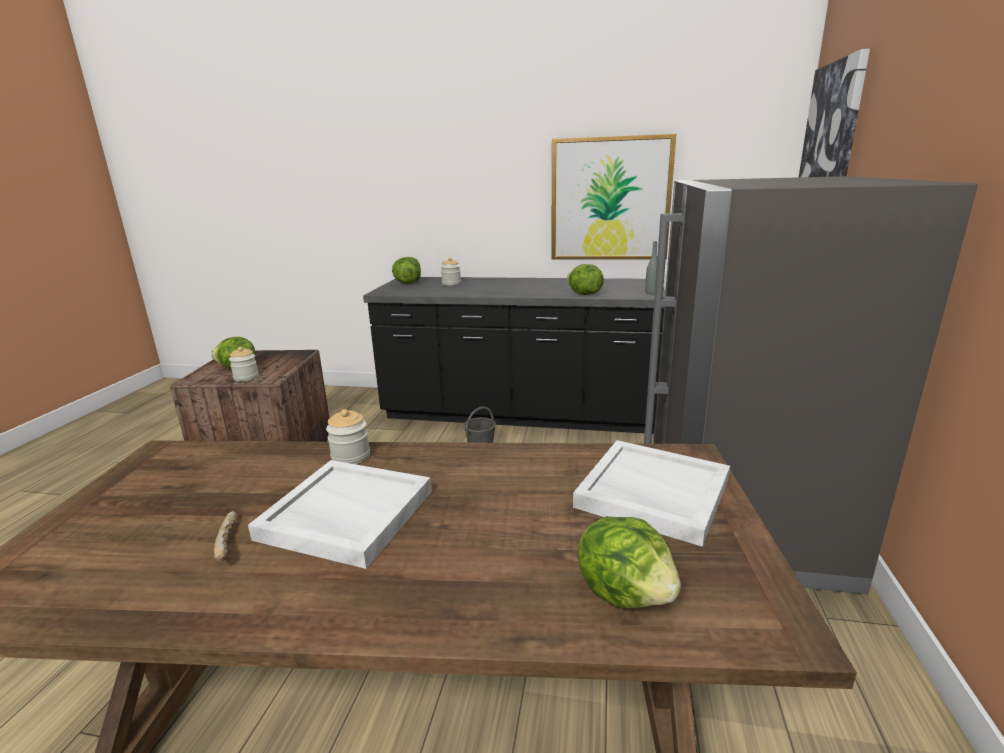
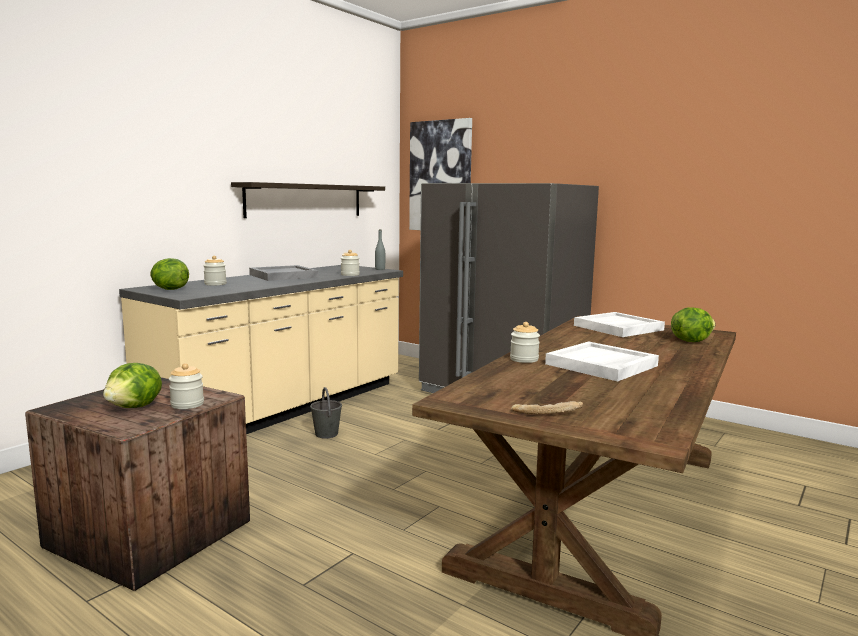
camera: 65 degrees left, 10 degrees down
bread [214,511,237,562] -> bread moved to [511,401,583,414]
black counter [363,277,665,434] -> beige counter [119,265,403,434]
picture [551,134,676,260] -> shelf [231,182,385,218]
lettuce [567,264,604,295] -> jar [341,250,360,276]
none -> grey tray [249,265,319,281]

